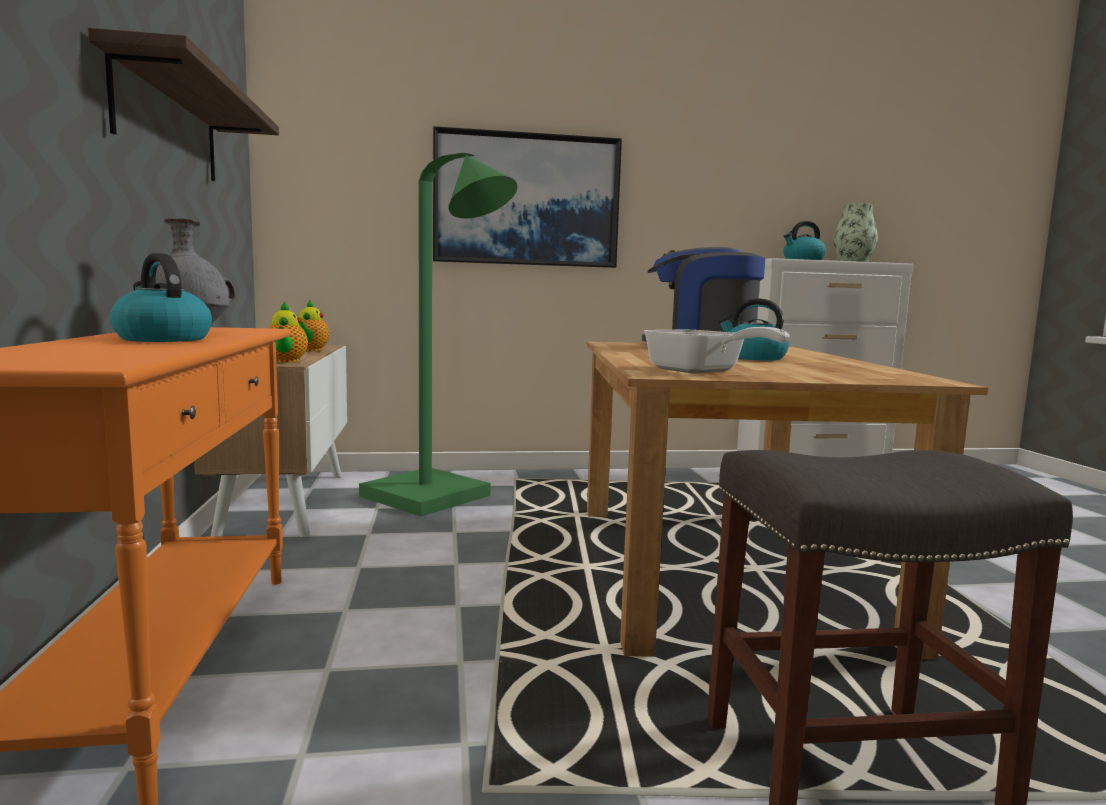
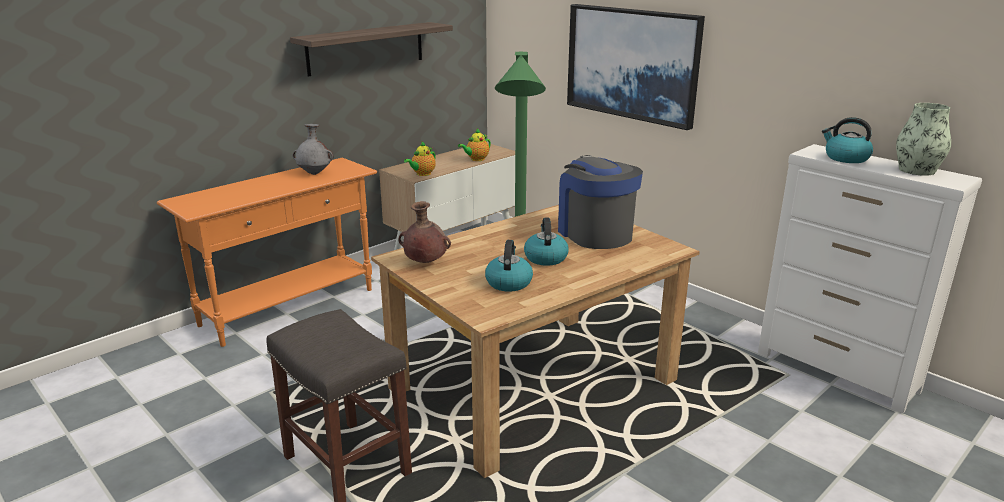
camera: 55 degrees right, 15 degrees up
kettle [110,253,212,342] -> kettle moved to [485,240,533,292]
frying pan [644,327,790,374] -> brown vase [399,201,451,263]

